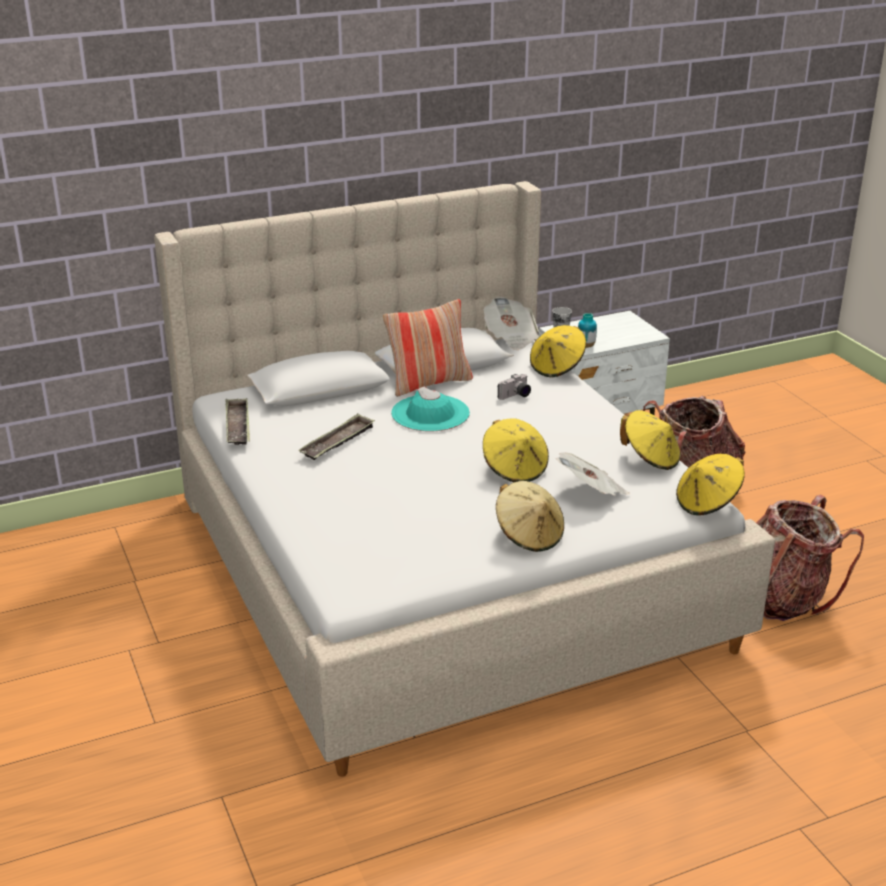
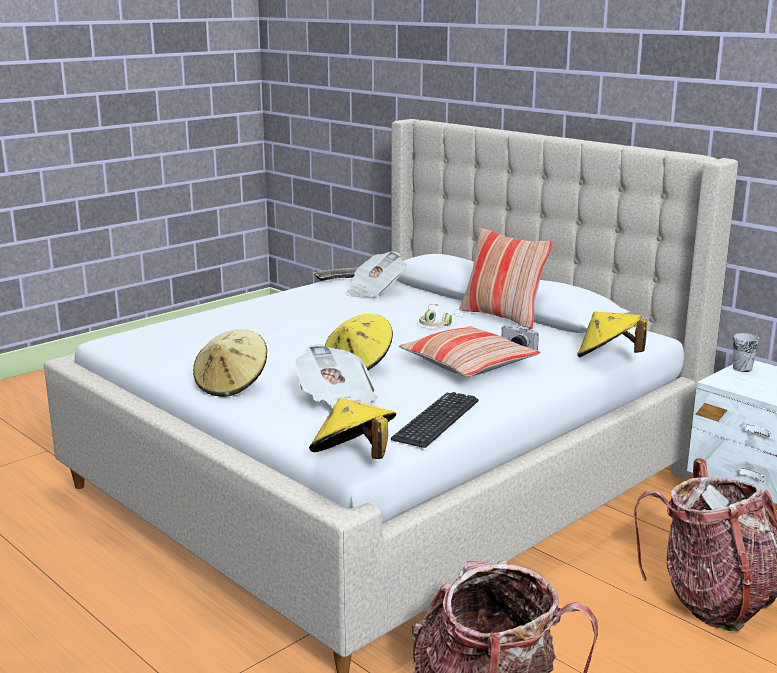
camera: 70 degrees right, 10 degrees down
tray [298,413,375,460] -> none
turquoise hat [391,387,470,432] -> beige headphones [419,304,464,327]
newspaper [483,297,540,350] -> newspaper moved to [345,251,407,297]
vase [578,313,597,348] -> none
yellow hat [620,410,681,470] -> keyboard [391,392,479,448]
none -> pillow [399,326,540,377]

